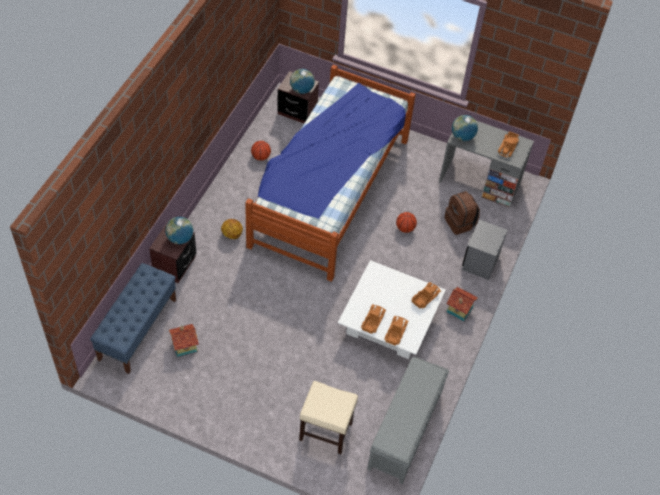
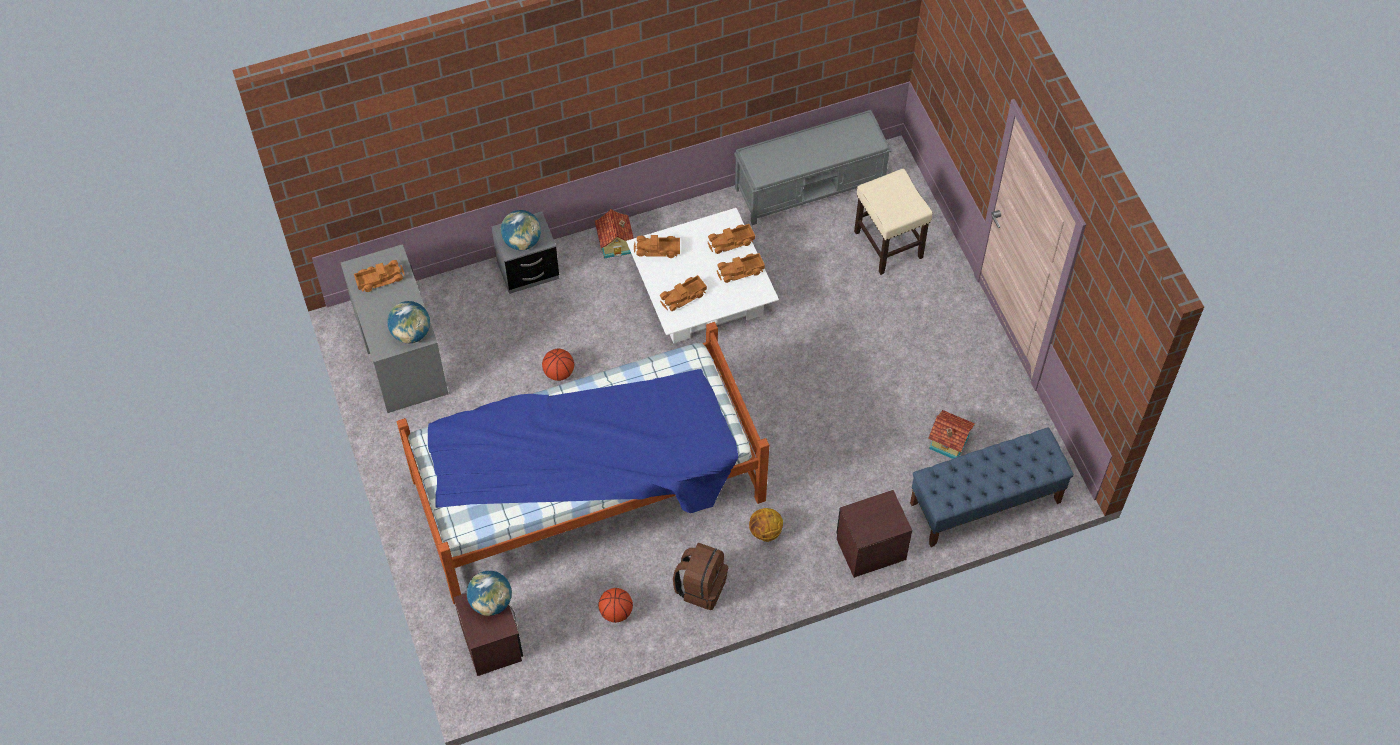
camera: 130 degrees left, 5 degrees up
globe [165,217,193,244] -> globe moved to [501,210,541,250]
brown backpack [445,191,480,235] -> brown backpack moved to [673,543,728,610]
none -> toy truck [660,275,707,311]

